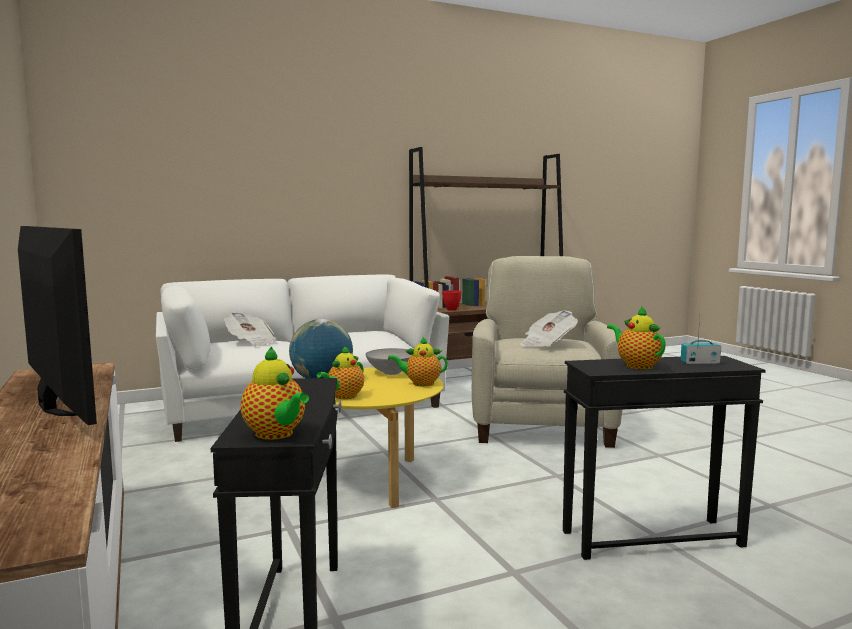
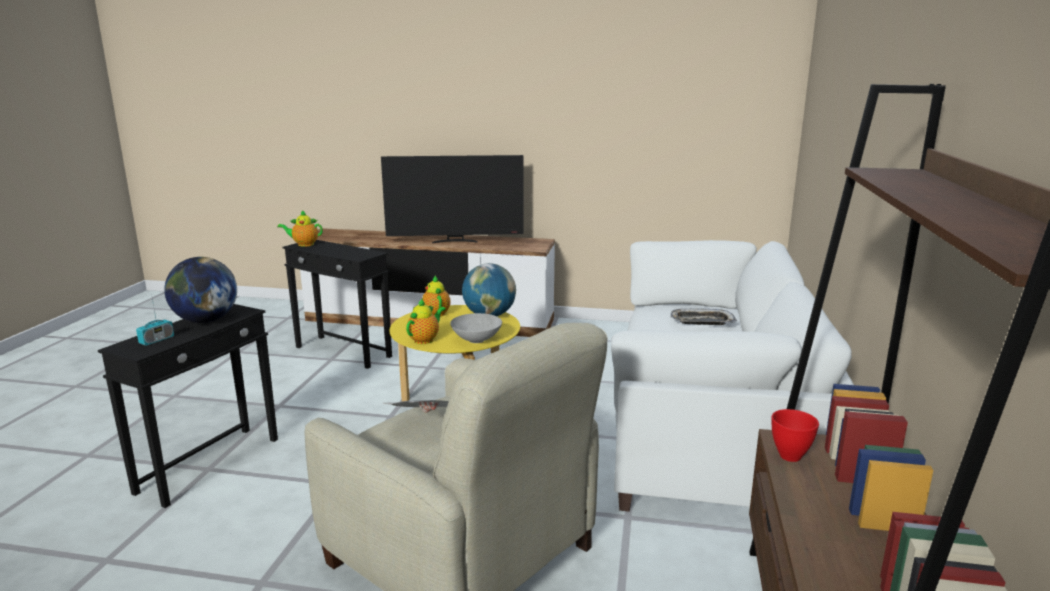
camera: 125 degrees right, 10 degrees up
newspaper [224,312,277,347] -> tray [671,309,737,325]
teapot [607,305,666,370] -> globe [164,257,237,323]

